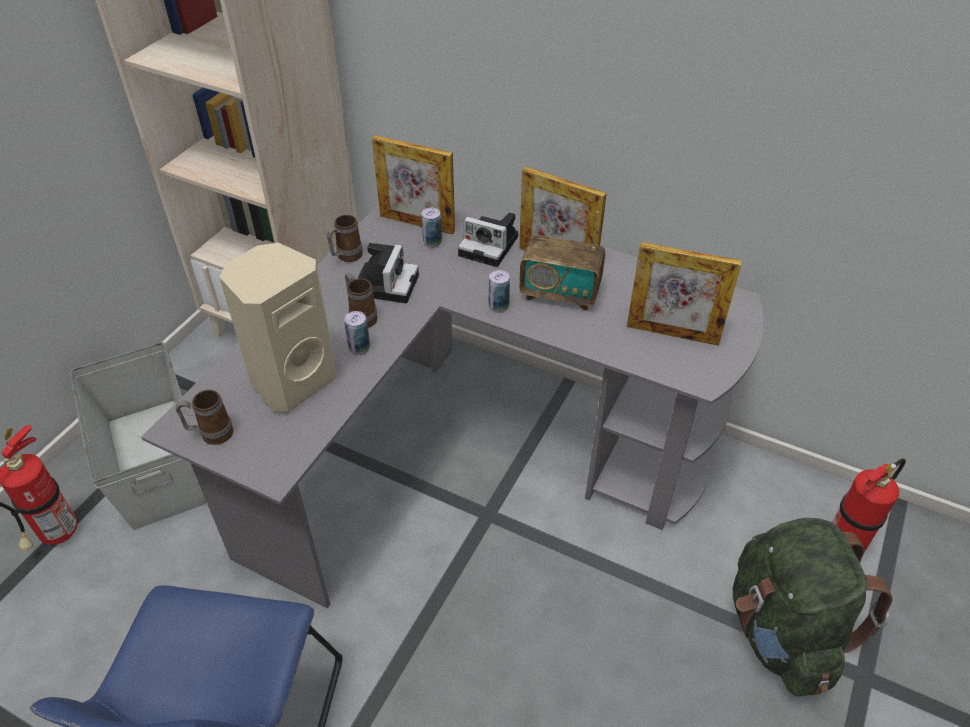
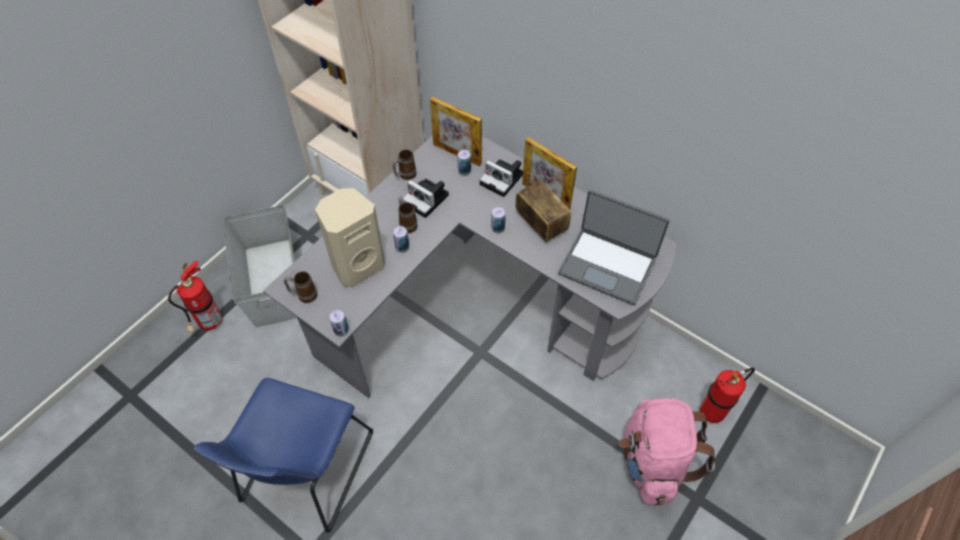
camera: 10 degrees right, 10 degrees up
camera [357,243,419,303] -> camera turned 105 degrees clockwise [403,179,449,218]
radio [519,211,605,311] -> radio turned 150 degrees counterclockwise [515,172,571,243]
picture frame [627,242,742,346] -> laptop [558,190,670,305]
green backpack [733,518,893,697] -> pink backpack [619,398,715,505]
none -> can [329,310,349,337]

